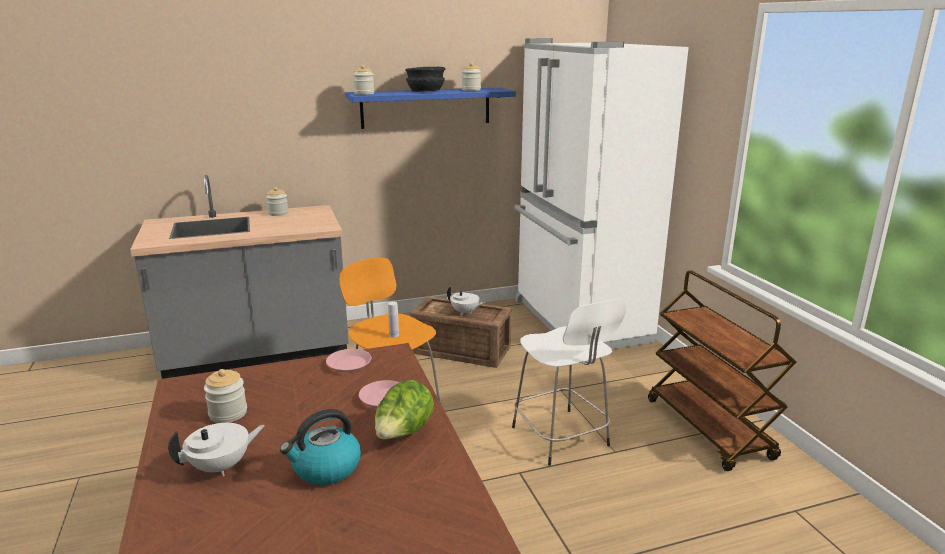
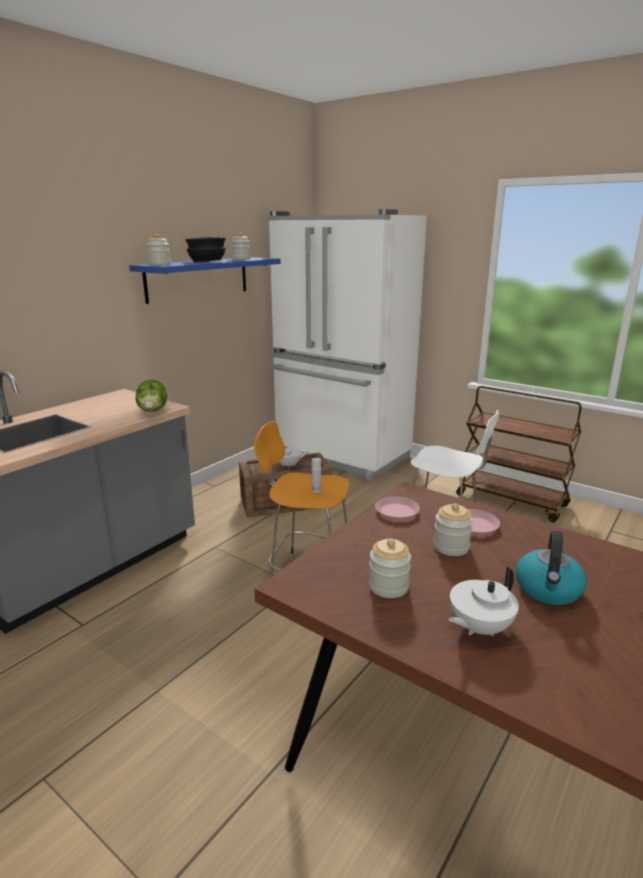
camera: 35 degrees left, 0 degrees up
white teapot [168,423,265,476] -> white teapot turned 150 degrees counterclockwise [449,567,519,636]
jar [266,187,289,216] -> jar moved to [434,503,473,556]
lettuce [375,380,434,439] -> lettuce moved to [135,380,167,412]

